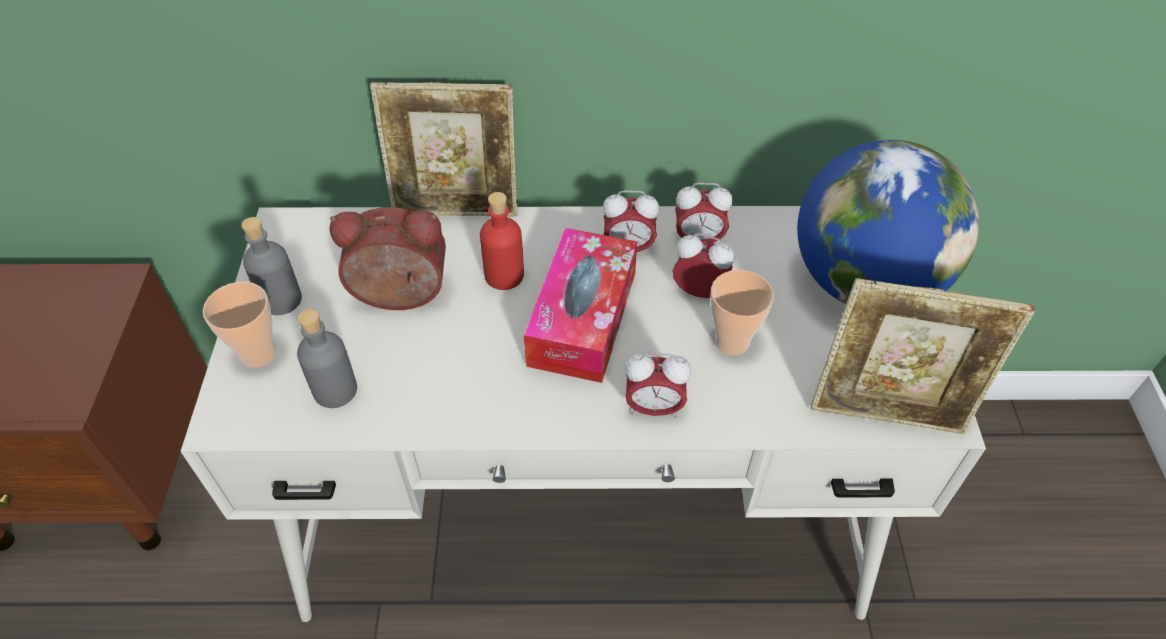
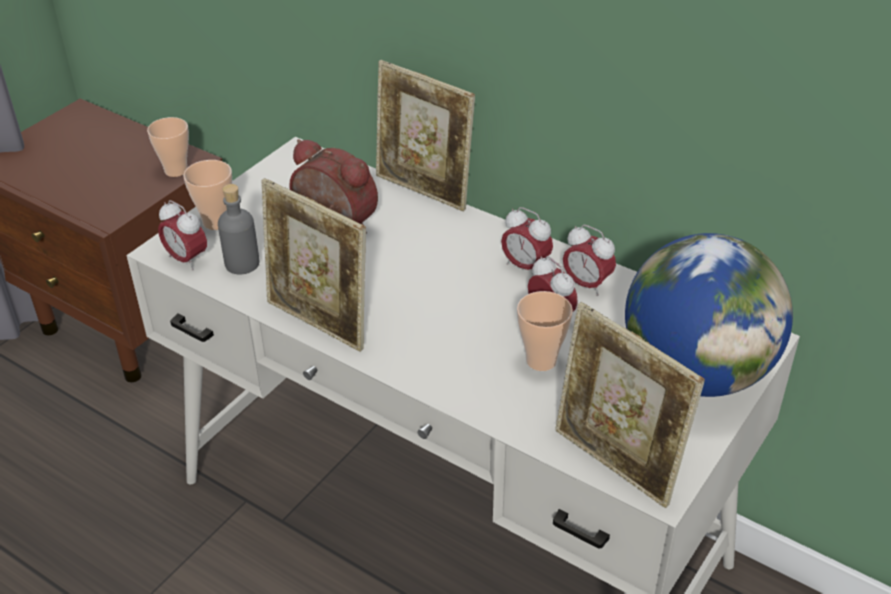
camera: 35 degrees right, 10 degrees down
grey bottle [241,217,302,315] -> none
red bottle [480,192,524,290] -> none
tissue box [524,228,637,383] -> none
alarm clock [625,353,691,418] -> alarm clock moved to [158,200,207,270]
none -> cup [147,117,189,177]
none -> picture frame [261,178,366,352]

